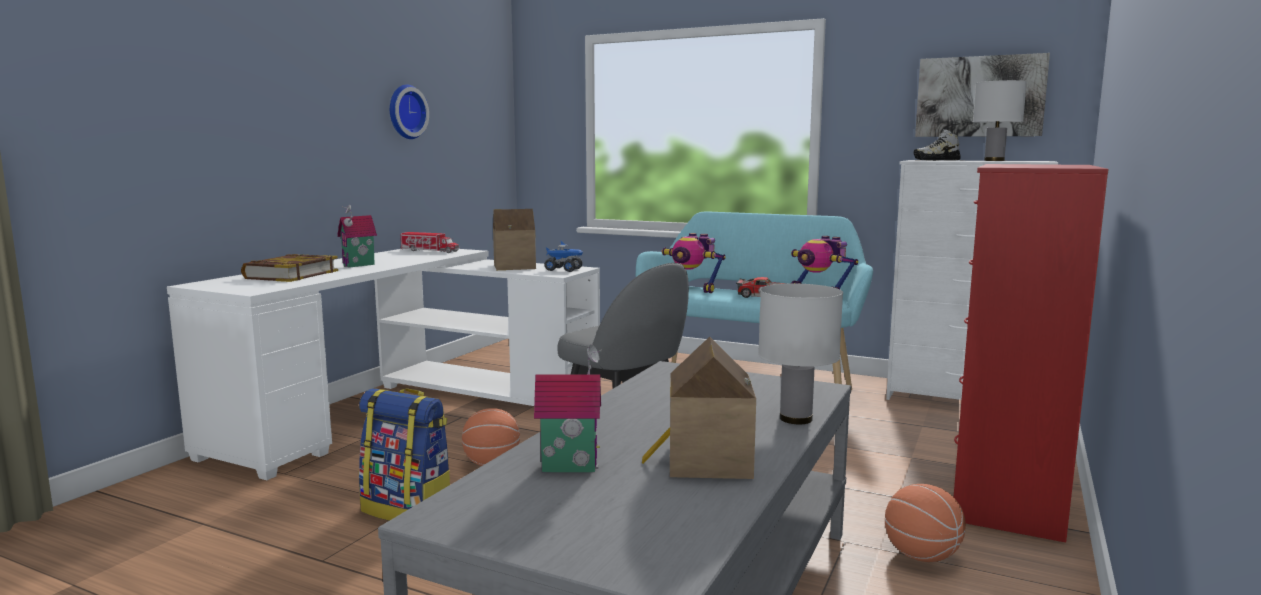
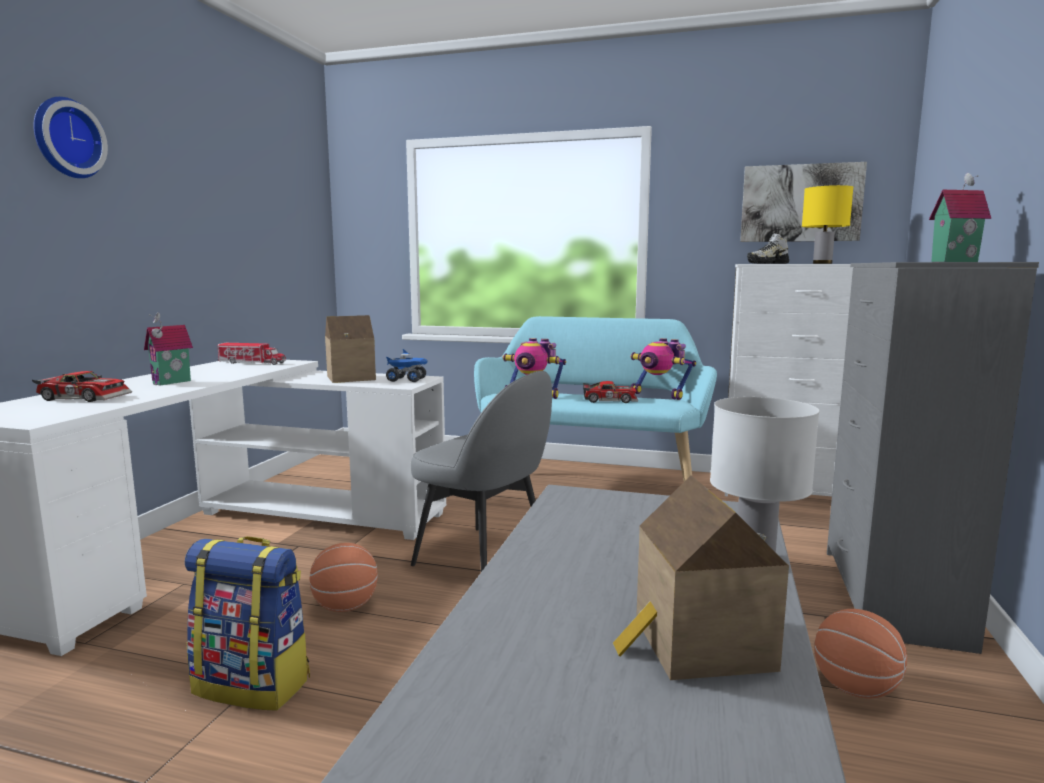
camera: 10 degrees left, 0 degrees up
book [241,254,338,282] -> toy car [32,371,132,402]
wall clock [390,85,429,139] -> wall clock moved to [33,97,108,178]
toy house [534,344,602,472] -> toy house moved to [929,173,991,262]
red dresser [954,164,1108,542] -> grey dresser [827,262,1039,654]
white table lamp [973,80,1027,161] -> yellow table lamp [802,185,854,264]

